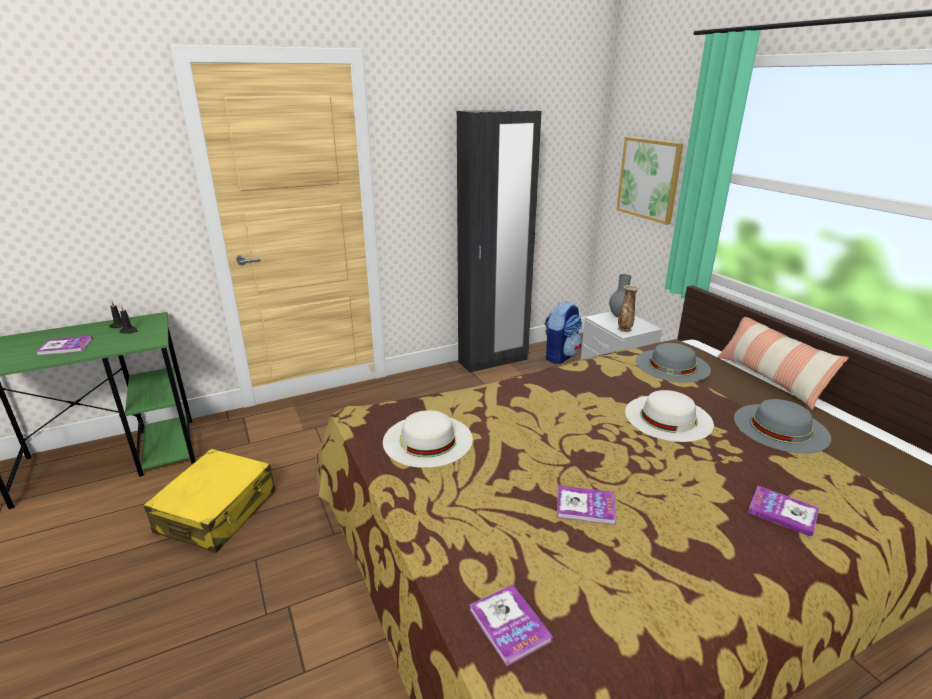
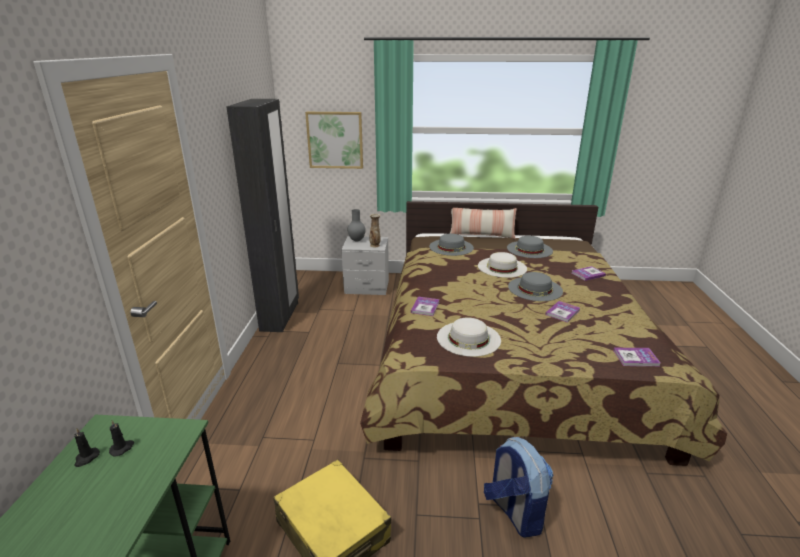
camera: 60 degrees left, 0 degrees up
book [36,336,93,356] -> book moved to [411,297,440,316]
backpack [545,301,582,364] -> backpack moved to [484,437,553,538]
none -> grey hat [508,272,563,301]

